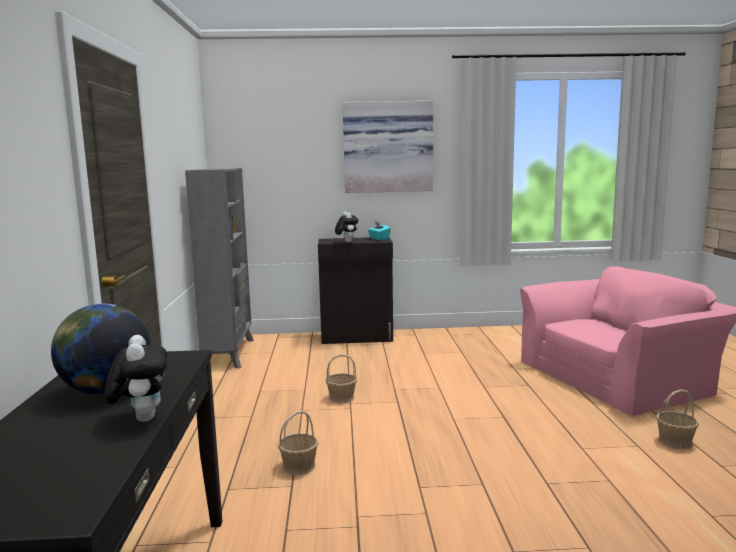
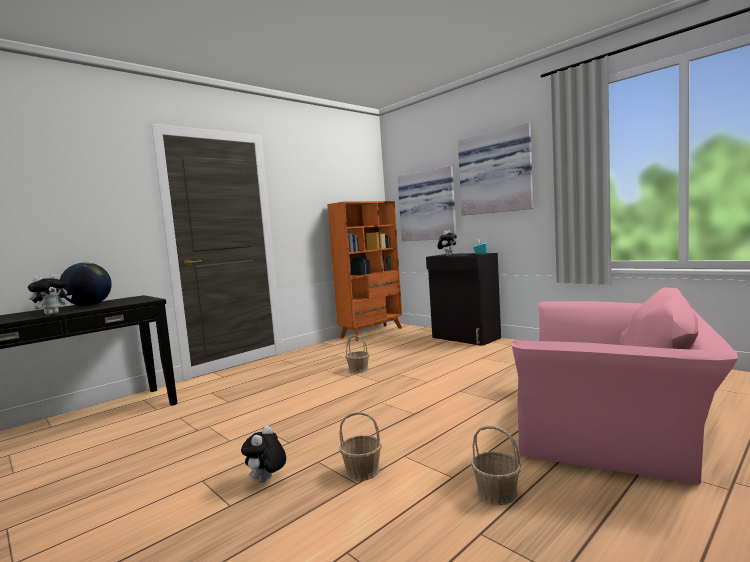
camera: 50 degrees right, 5 degrees down
grey bookcase [185,168,254,369] -> orange bookcase [327,201,402,341]
basket [278,411,318,475] -> basket moved to [339,411,382,481]
none -> plush toy [241,425,286,483]
none -> picture [398,166,456,241]

